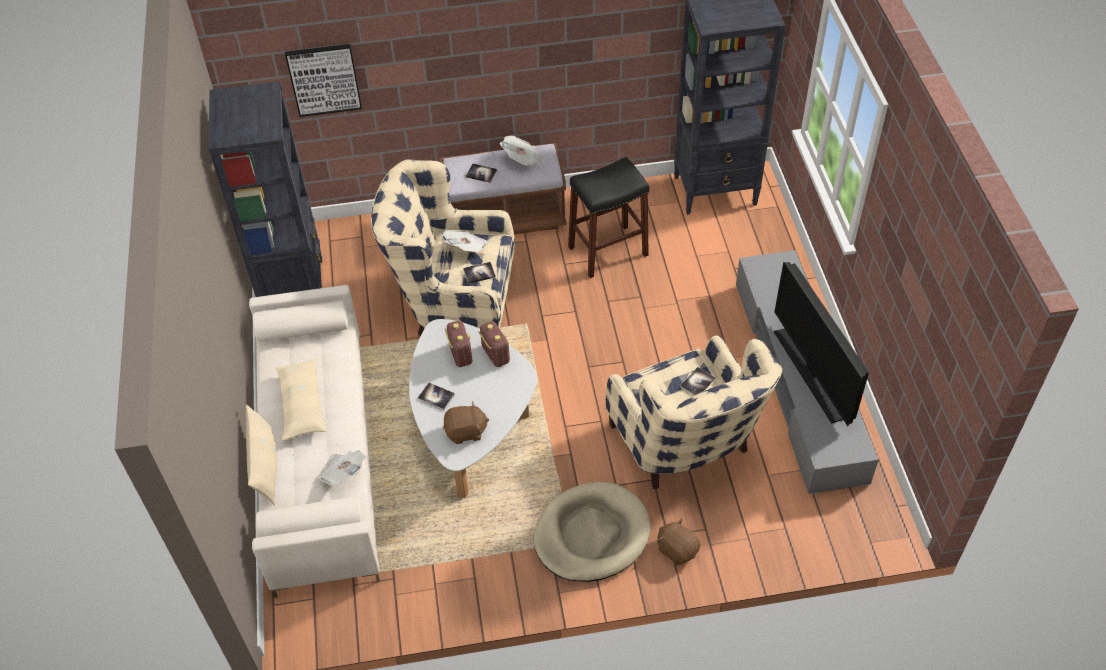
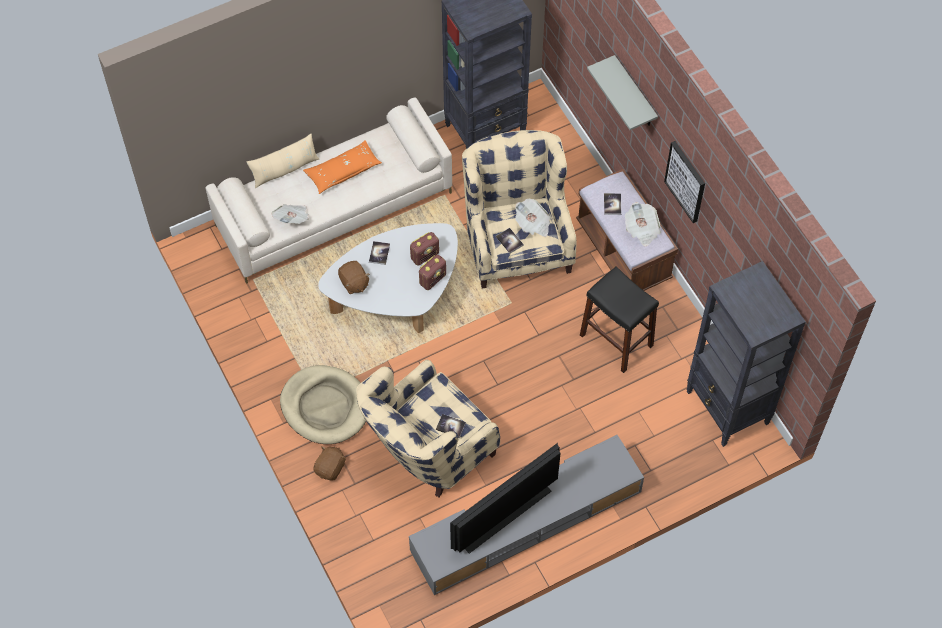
camera: 70 degrees right, 10 degrees up
beige pillow [275,358,327,441] -> orange pillow [303,140,382,194]
picture [285,44,362,117] -> picture moved to [664,141,705,223]
none -> grey shelf [587,55,658,130]

